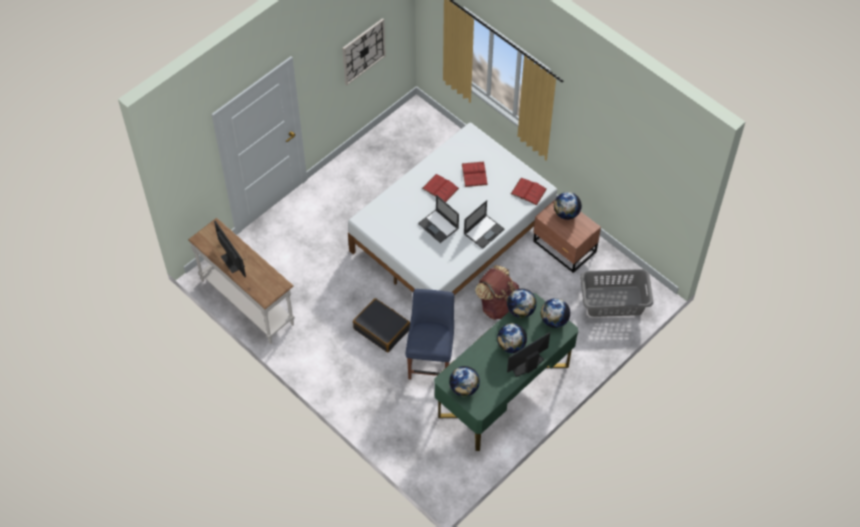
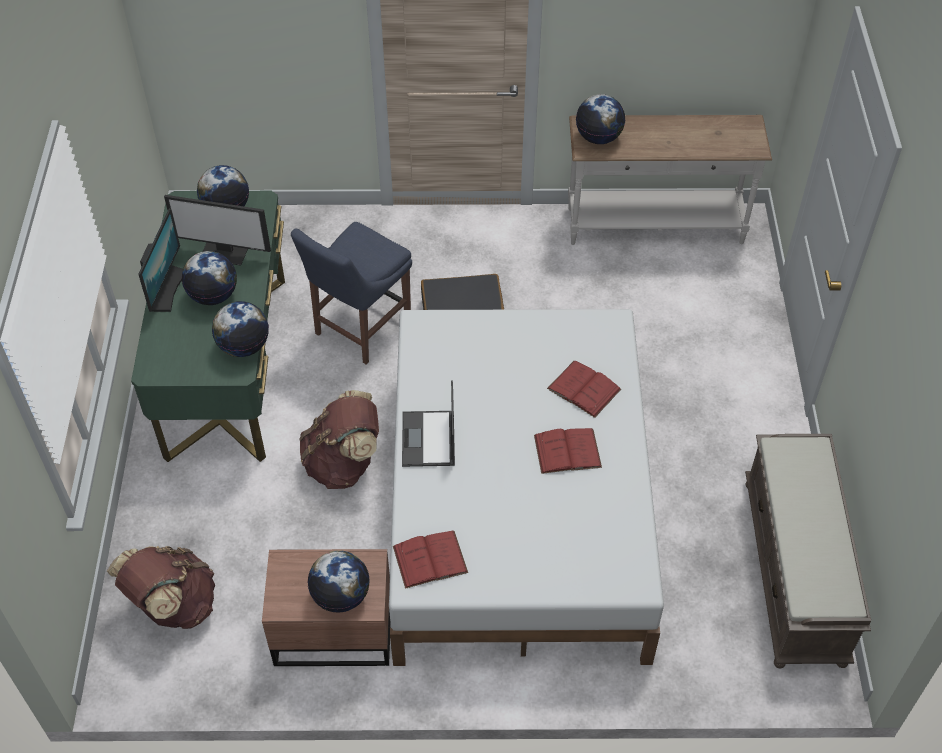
camera: 135 degrees right, 5 degrees down
monitor [214,221,246,277] -> monitor moved to [164,195,271,266]
wall clock [342,18,386,85] -> none
blue chair [406,289,454,380] -> blue chair turned 75 degrees clockwise [291,222,412,365]
laptop [418,195,459,243] -> none
red book [462,162,488,187] -> red book moved to [547,361,621,418]
globe [541,298,570,328] -> globe moved to [576,94,625,144]
grey laundry basket [580,269,653,317] -> brown backpack [107,546,215,629]
none -> brown bench [745,434,871,668]

